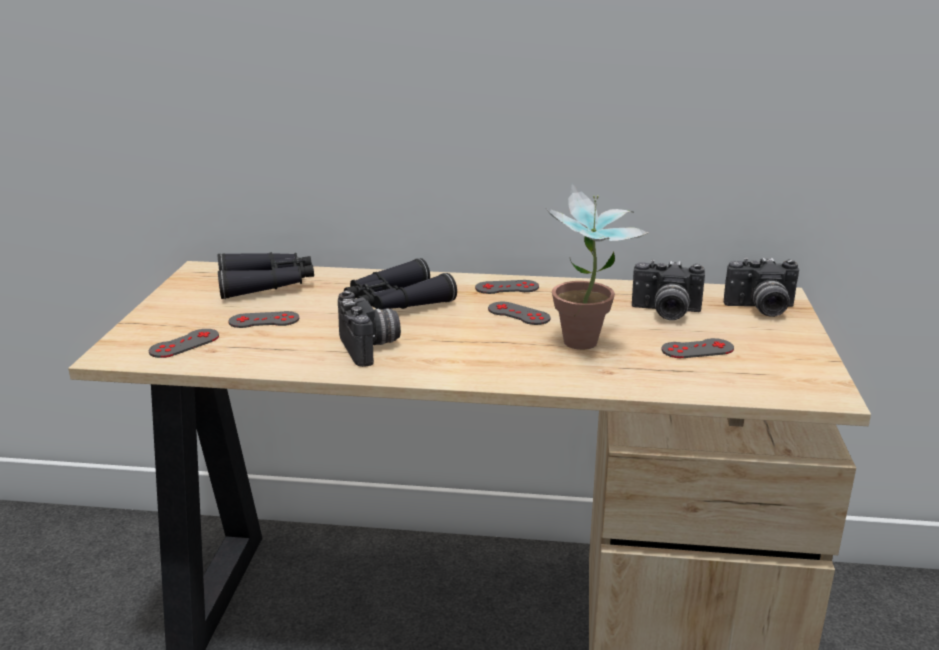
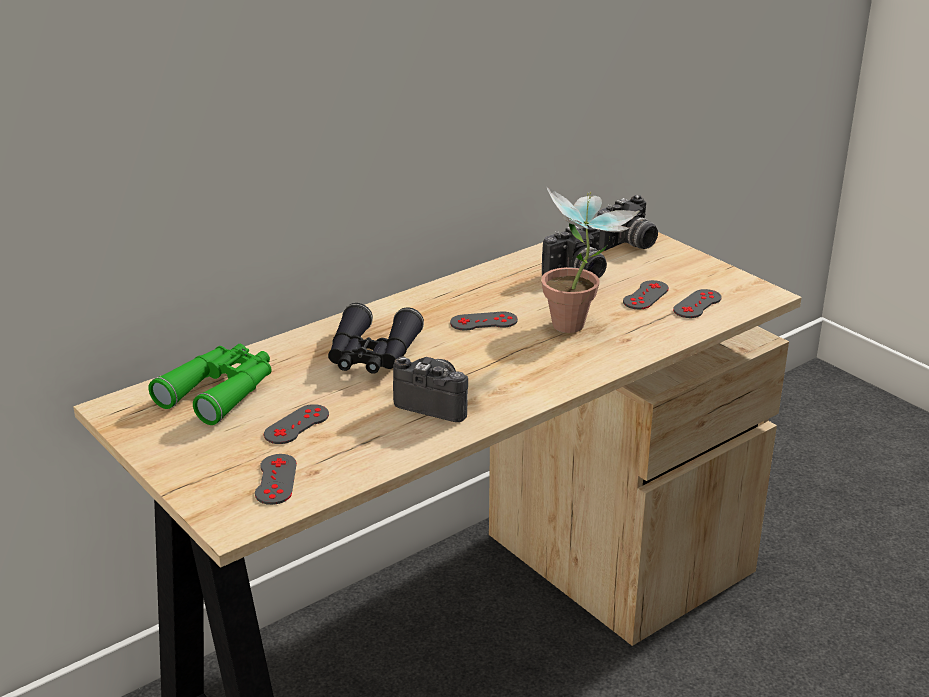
camera: 45 degrees left, 5 degrees up
black binoculars [217,252,314,299] -> green binoculars [148,344,272,425]
grey game controller [475,280,539,294] -> grey game controller moved to [673,289,722,318]

